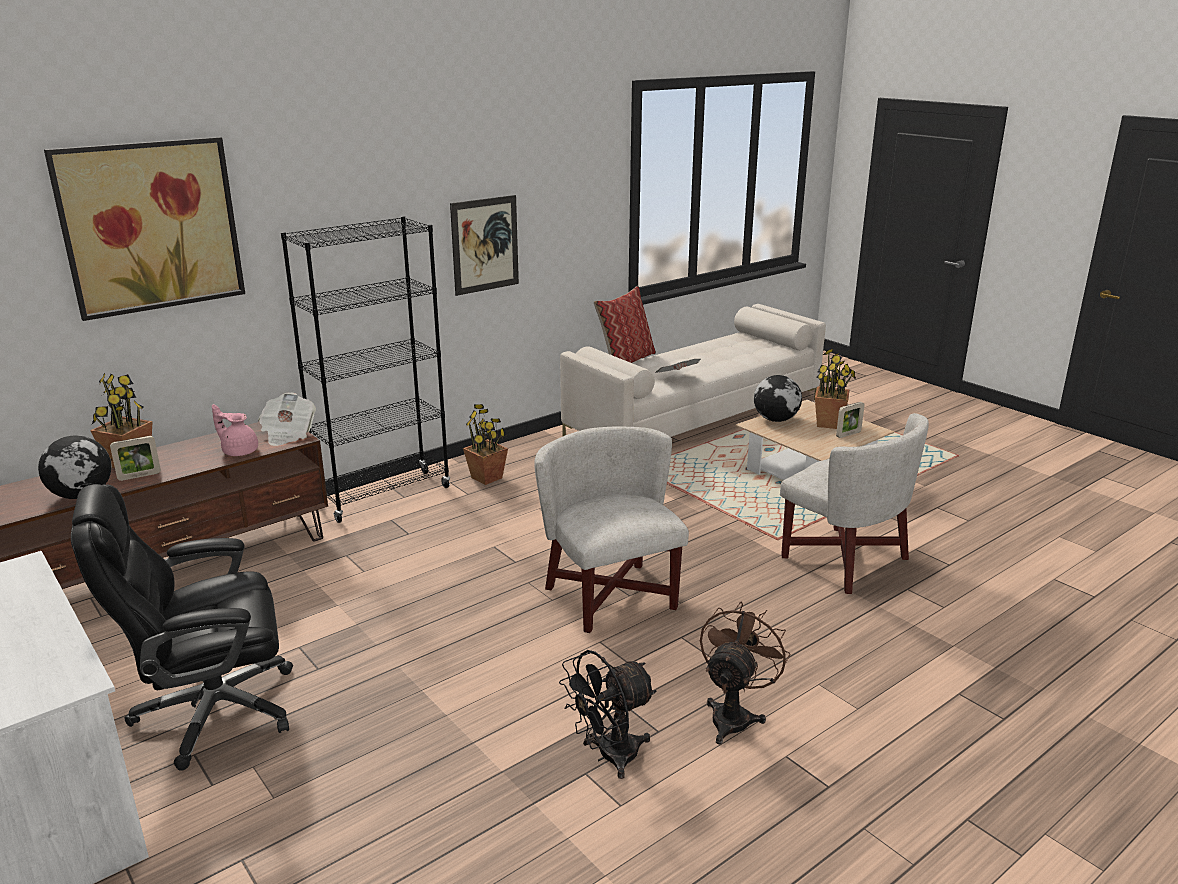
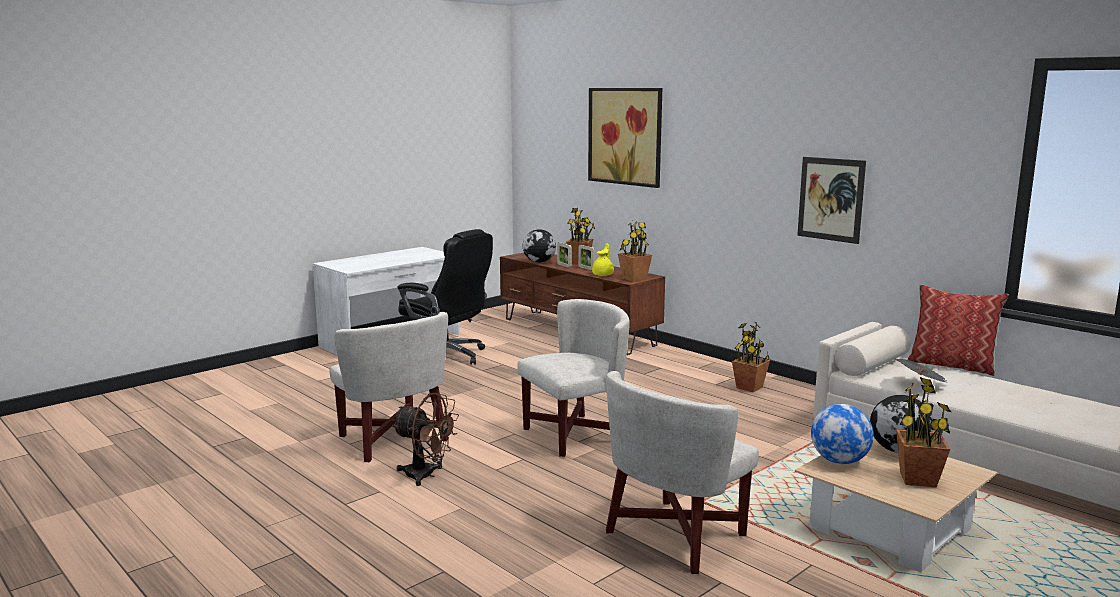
camera: 85 degrees right, 10 degrees down
black office chair [71,484,293,771] -> black office chair turned 150 degrees clockwise [398,229,493,365]
pink teapot [212,404,258,456] -> yellow teapot [592,243,614,276]
newspaper [258,393,316,446] -> potted plant [618,221,652,282]
black bookcase [281,216,450,523] -> none
black fan [559,650,656,779] -> white armchair [329,312,448,462]
picture frame [836,402,865,438] -> picture frame moved to [578,245,595,270]
none -> globe [811,404,874,464]

